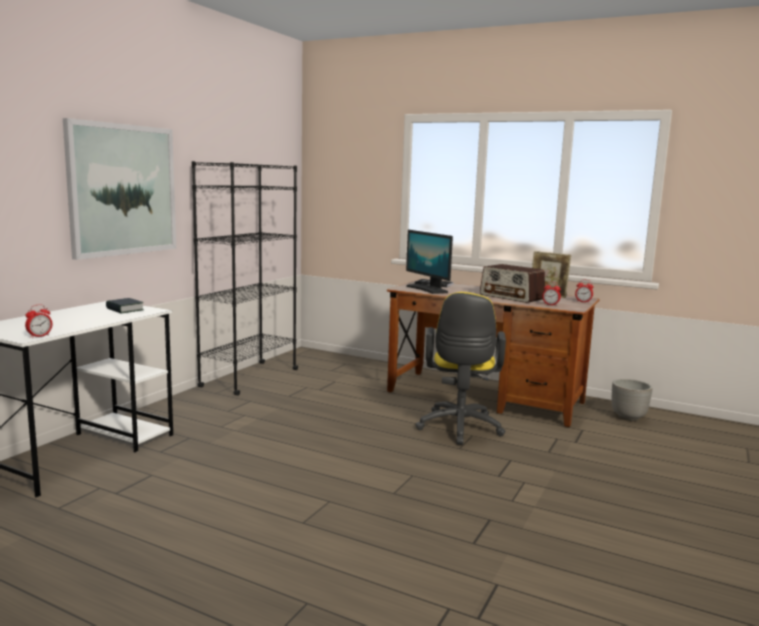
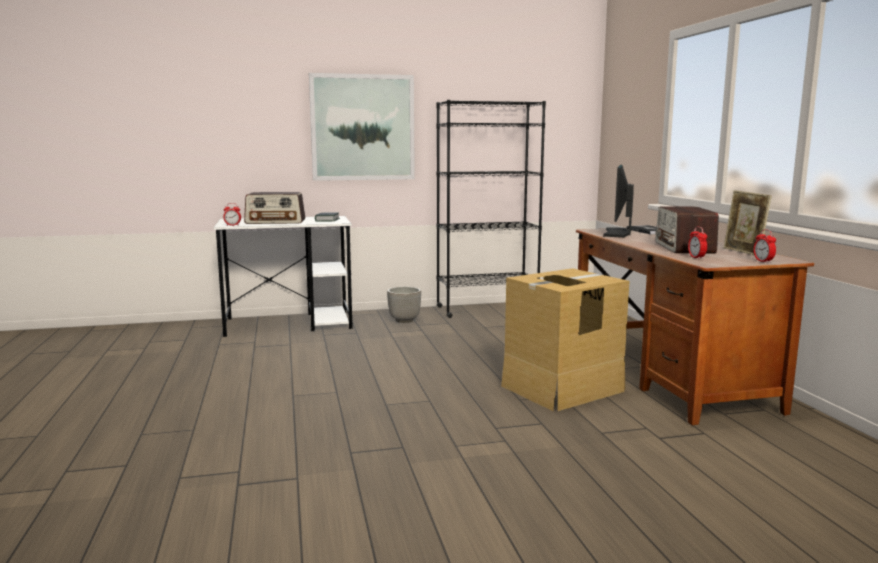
camera: 50 degrees right, 0 degrees up
yellow office chair [415,292,506,445] -> cardboard box [501,268,629,411]
planter [612,379,652,421] -> planter moved to [387,287,421,323]
none -> radio [244,192,305,224]

